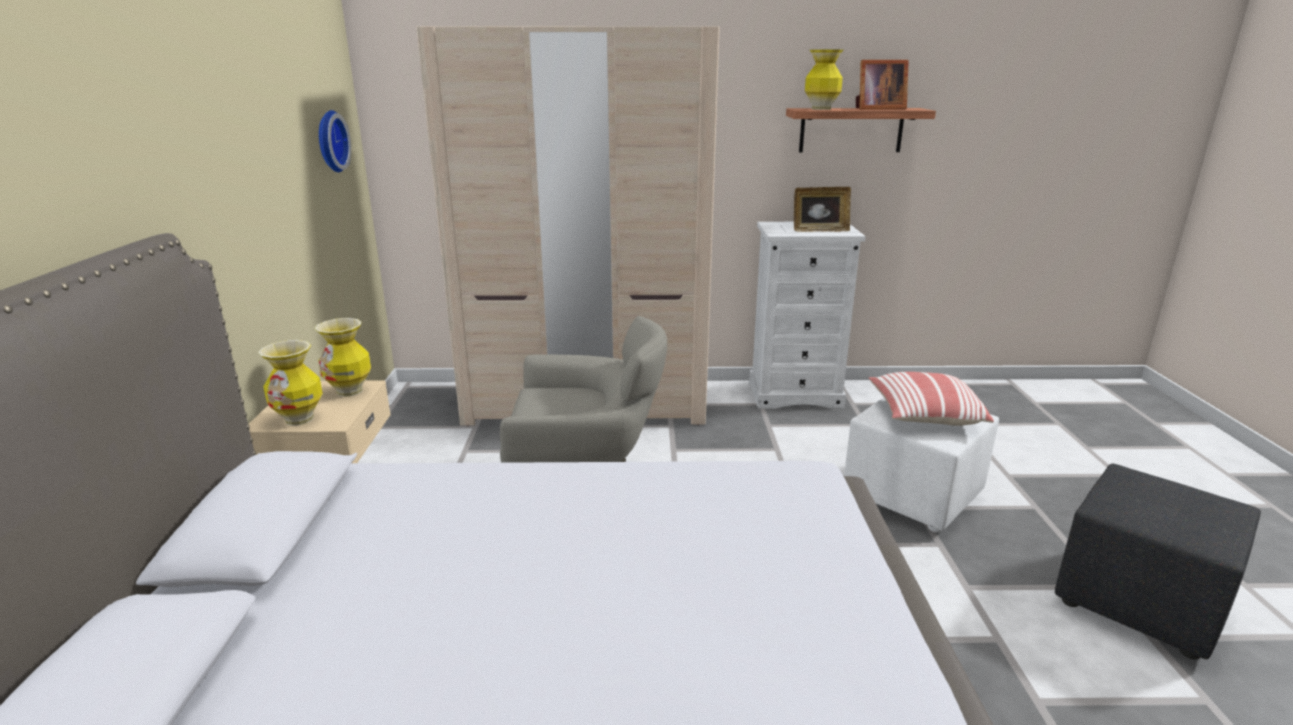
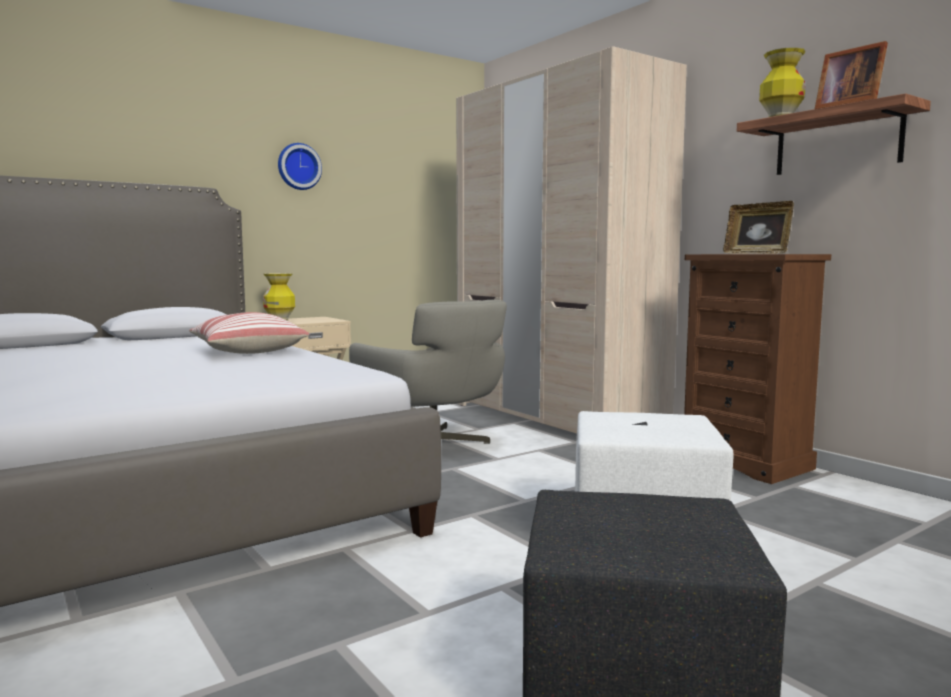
camera: 55 degrees right, 15 degrees down
vase [314,318,371,397] -> none
wall clock [319,110,351,172] -> wall clock moved to [278,143,322,190]
white dresser [749,222,866,409] -> brown dresser [684,254,831,484]
pillow [869,372,994,426] -> pillow moved to [189,312,309,354]

